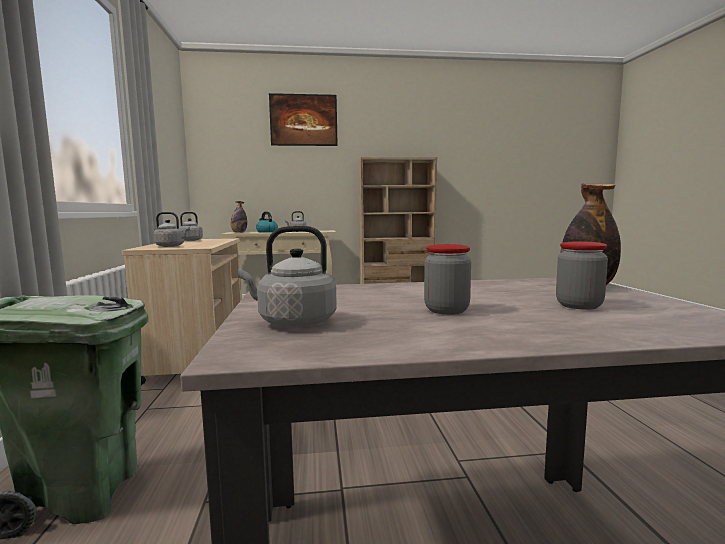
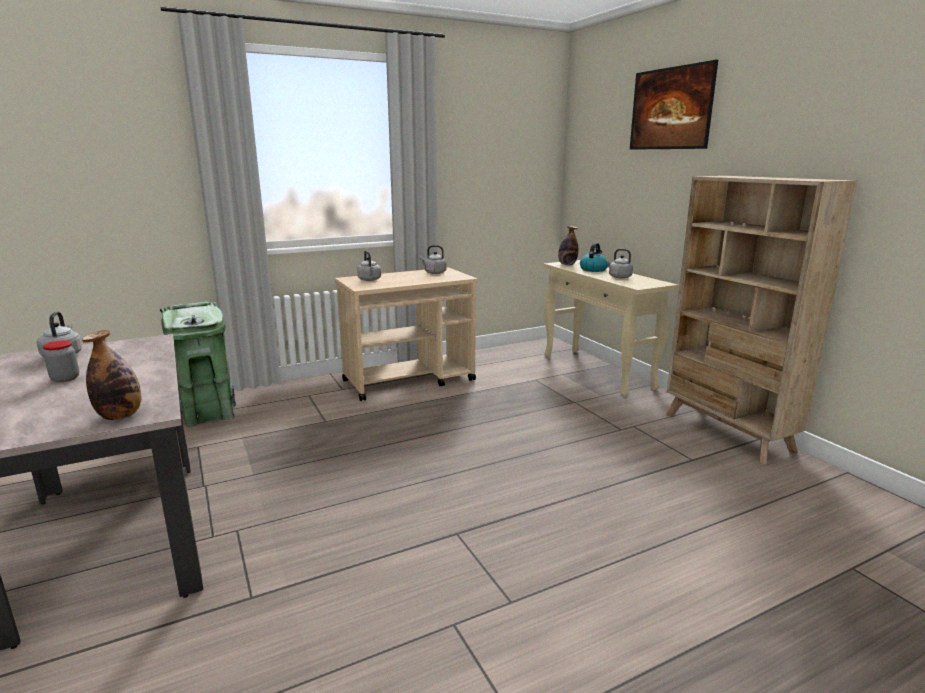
camera: 70 degrees right, 10 degrees up
jar [556,241,608,310] -> none

